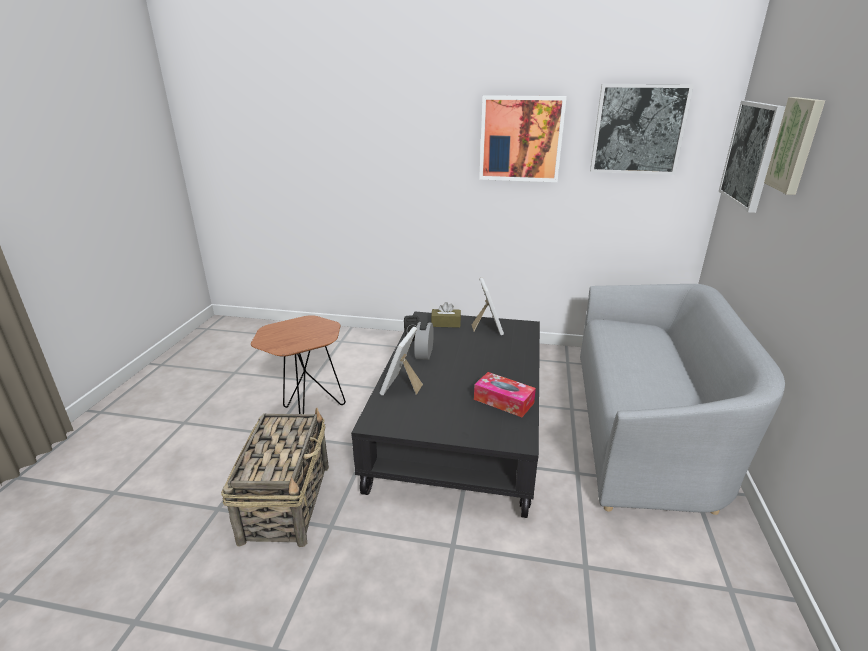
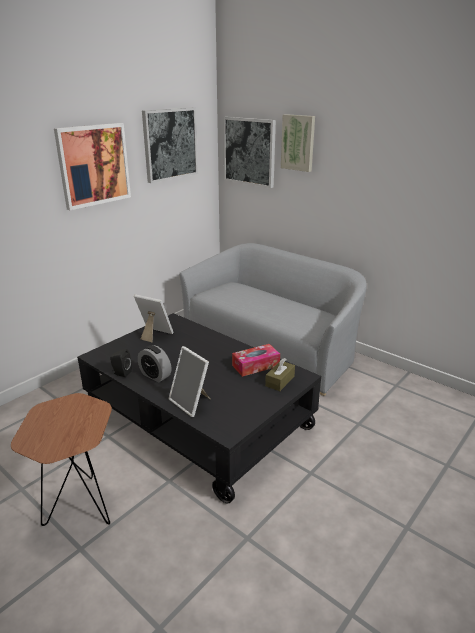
camera: 60 degrees left, 0 degrees up
basket [221,408,329,547] -> none
brown tissue box [431,302,461,328] -> brown tissue box moved to [265,358,295,391]

